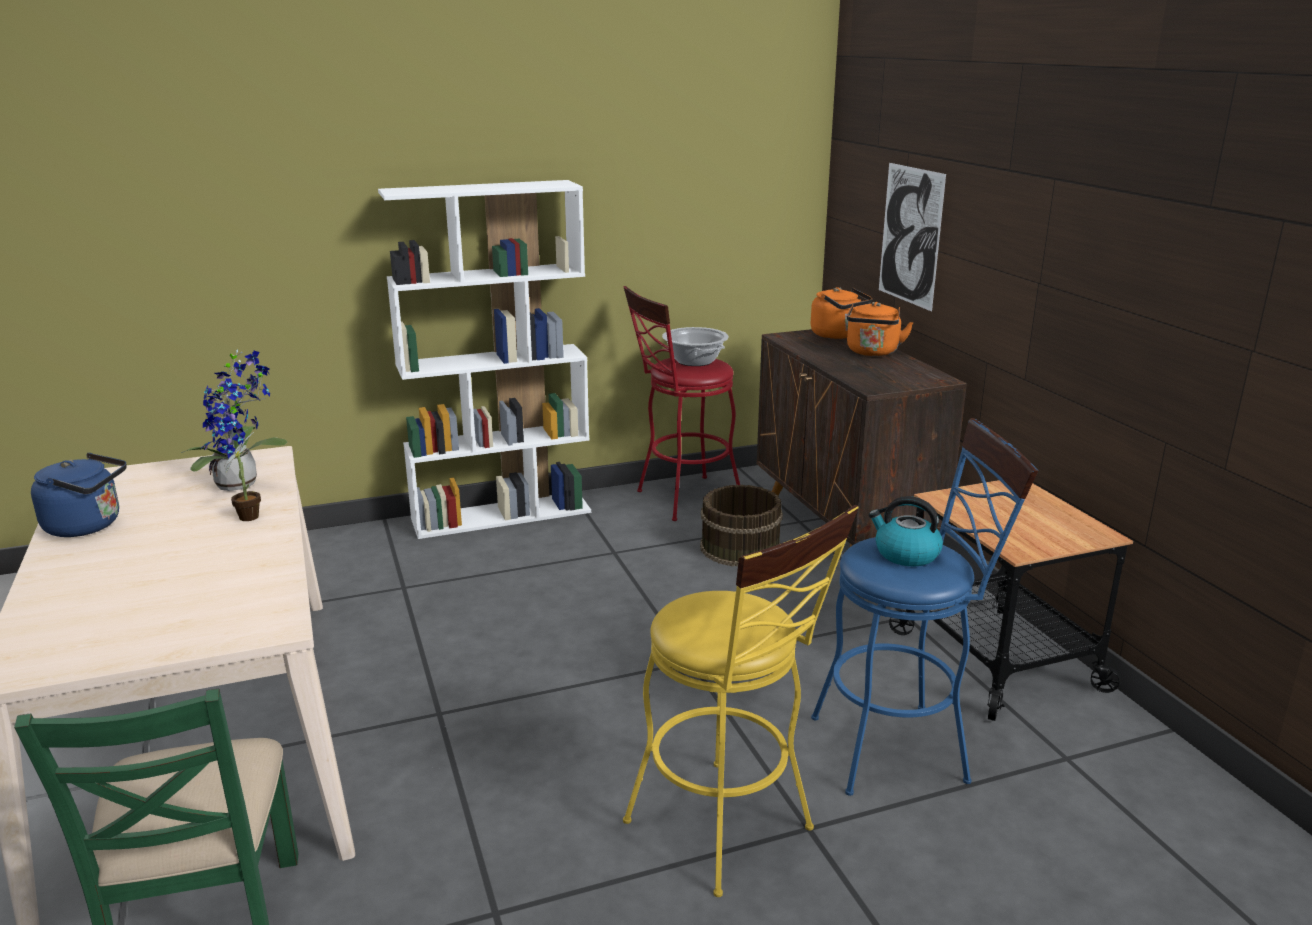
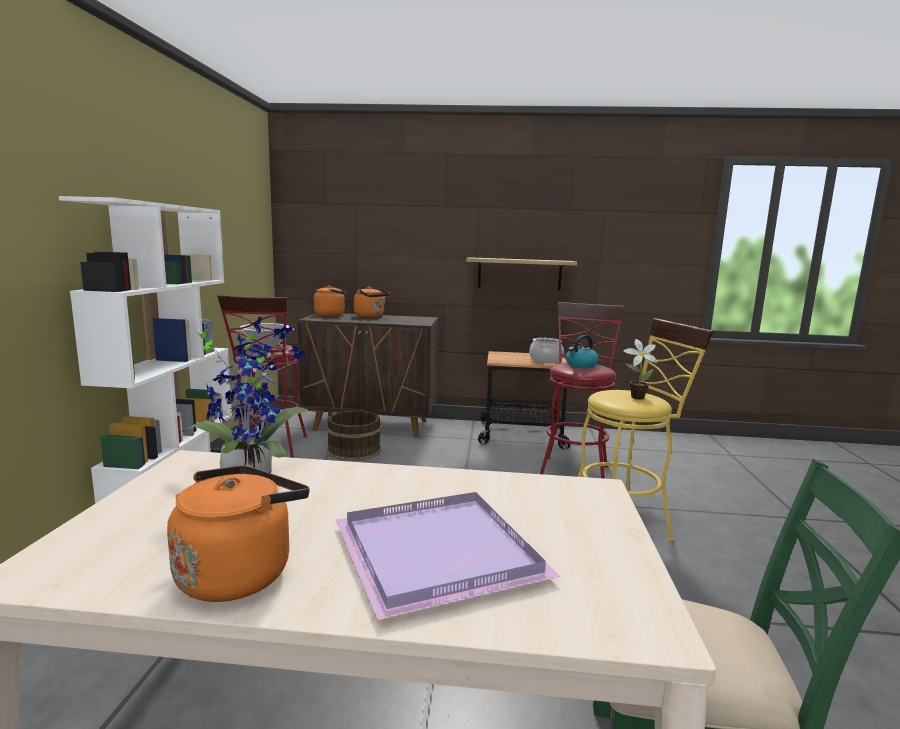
camera: 65 degrees left, 10 degrees down
blue kettle [31,453,127,537] -> orange kettle [167,465,310,602]
potted plant [225,431,261,521] -> potted plant moved to [623,339,658,399]
blue stool [811,418,1038,796] -> red stool [540,302,625,479]
picture [879,163,946,311] -> none
none -> purple tray [336,492,561,620]
none -> shelf [466,257,577,291]
none -> cooking pot [529,338,564,363]

